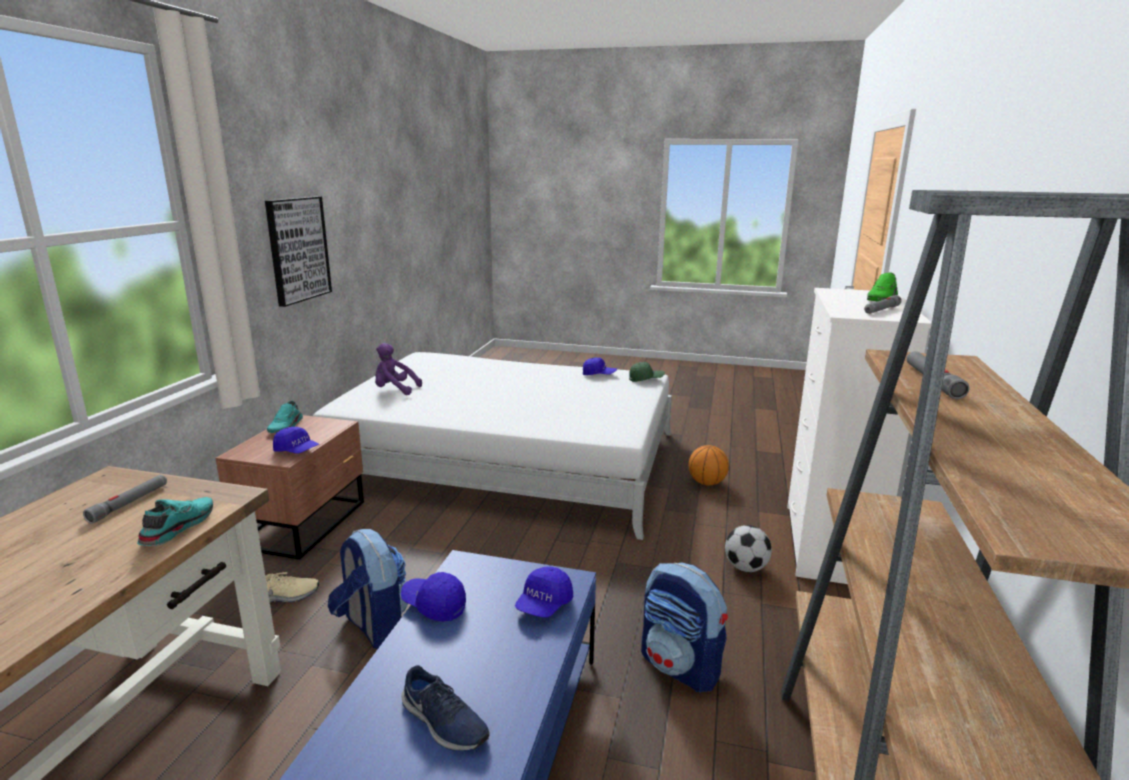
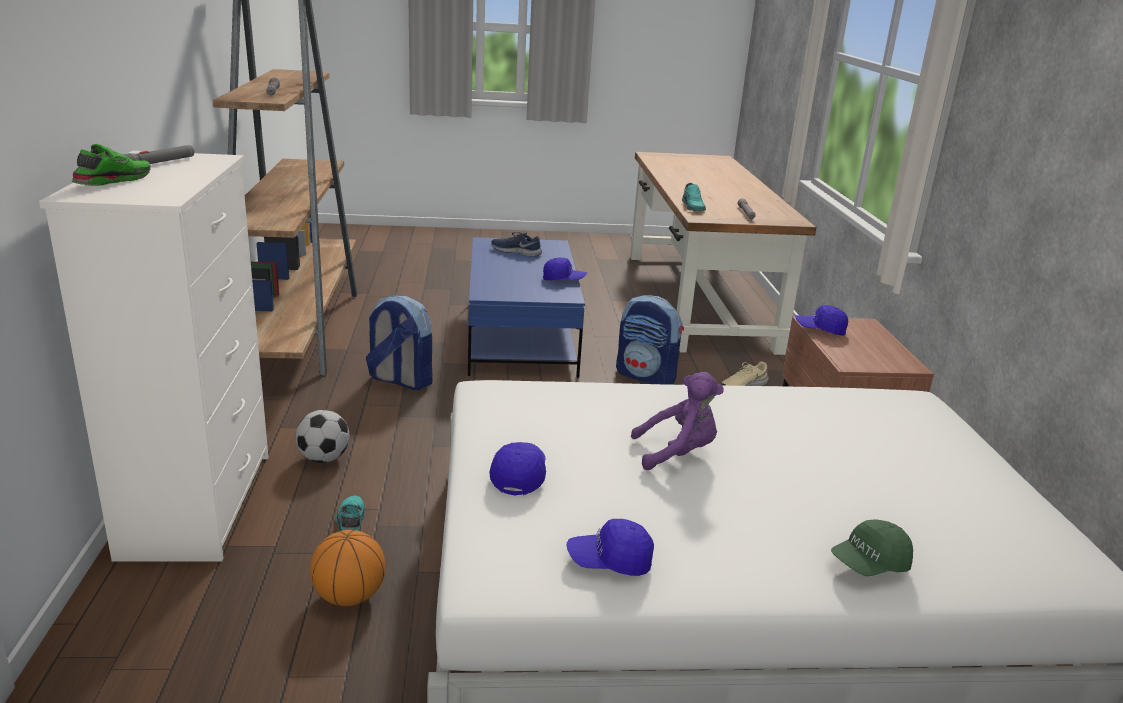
camera: 160 degrees right, 5 degrees up
picture [265,196,332,307] -> none
turquoise shoe [267,401,303,433] -> turquoise shoe moved to [335,495,365,532]
purple plush toy [375,343,422,395] -> purple plush toy moved to [631,372,723,470]
blue cap [515,566,573,617] -> blue cap moved to [489,442,546,495]
green cap [629,362,665,382] -> green cap moved to [831,520,913,576]

